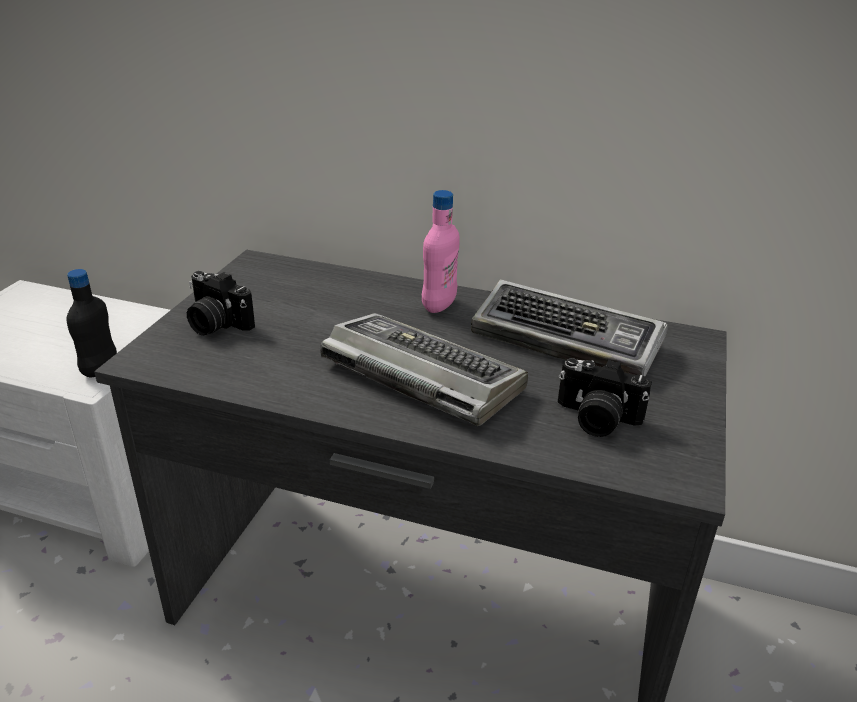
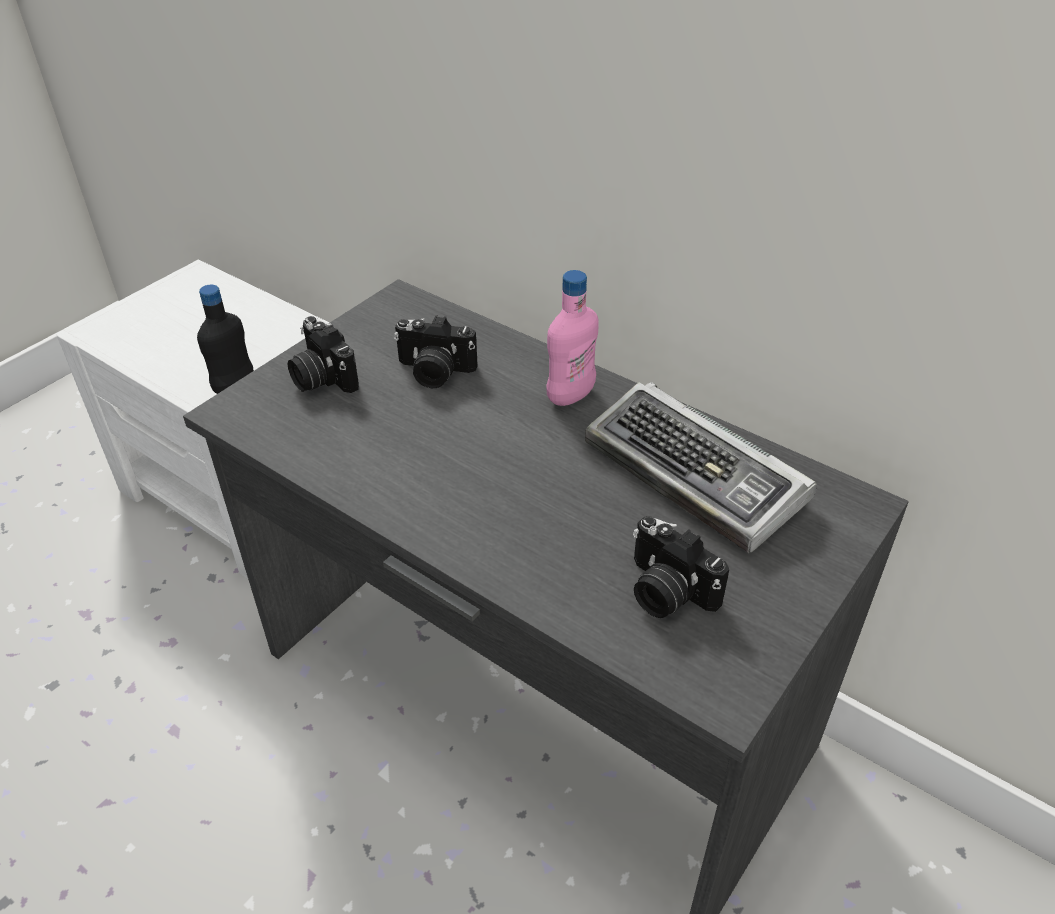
camera: 20 degrees right, 10 degrees up
keyboard [320,313,528,426] -> none
none -> camera [394,315,478,388]

